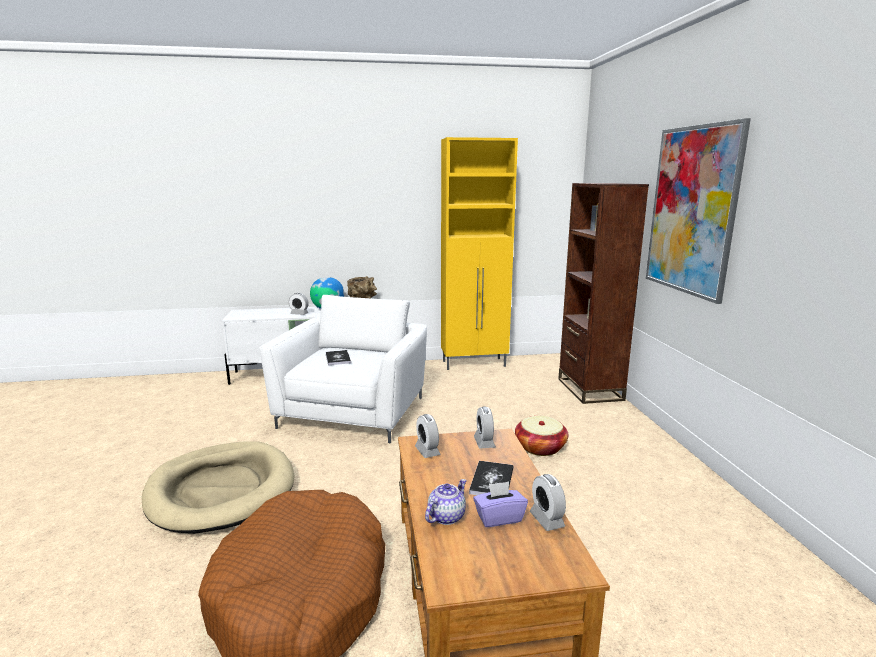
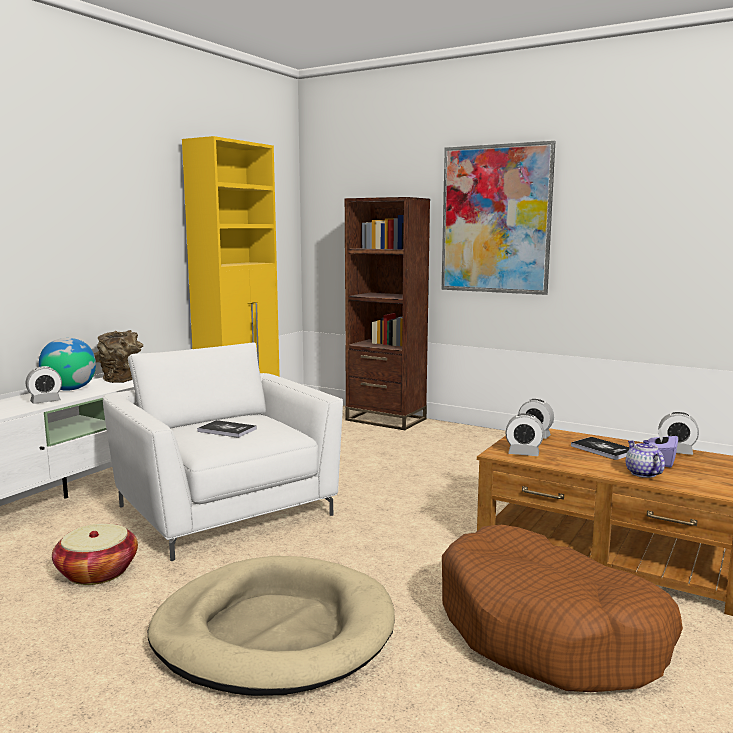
camera: 50 degrees left, 5 degrees down
basket [515,416,568,456] -> basket moved to [52,524,138,585]

